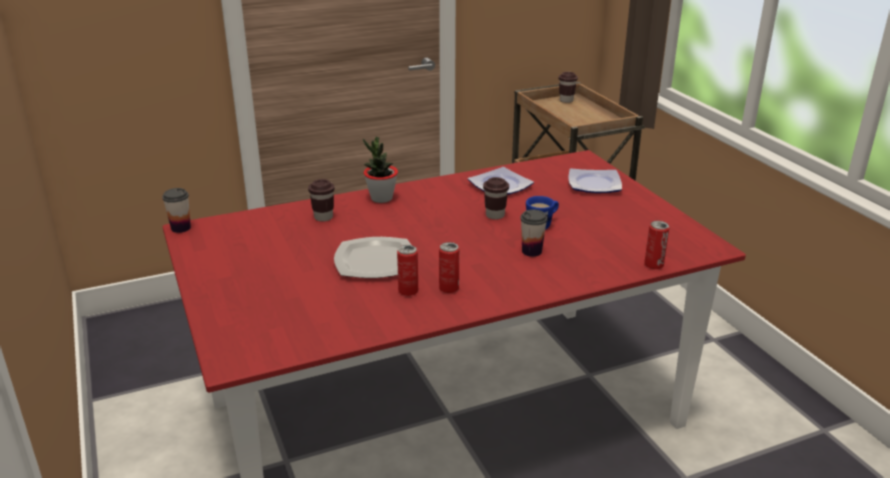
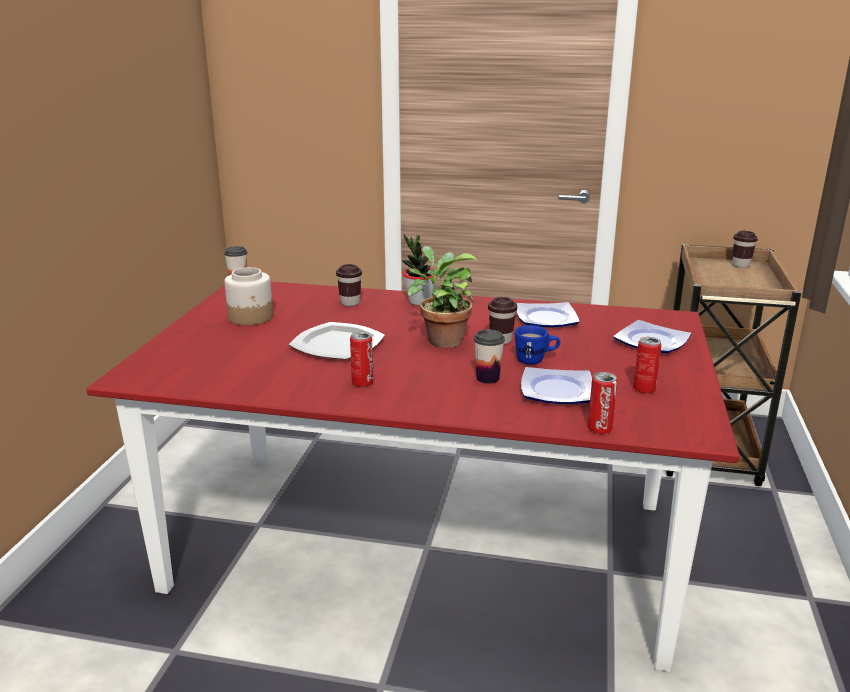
camera: 35 degrees right, 5 degrees down
can [397,245,418,296] -> can moved to [633,337,662,393]
none -> jar [224,267,273,325]
none -> potted plant [408,246,478,348]
none -> plate [521,367,592,404]

